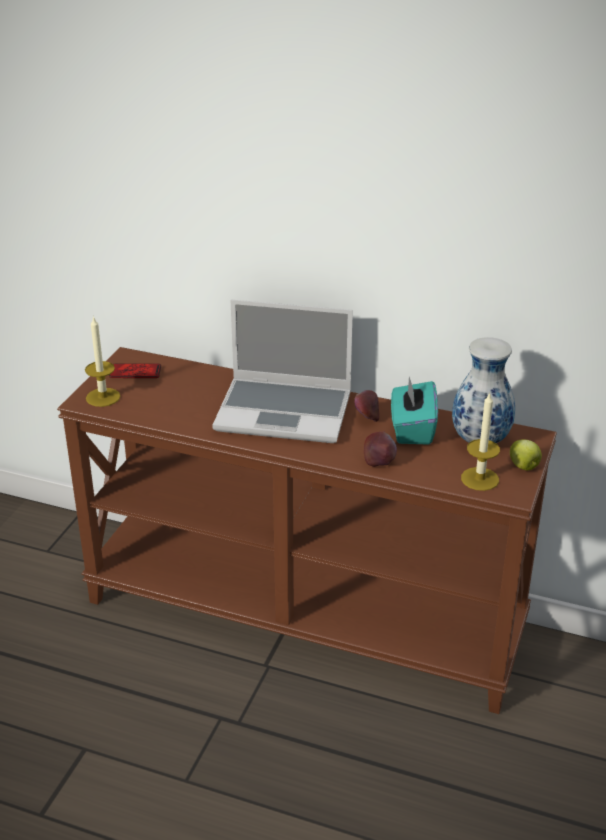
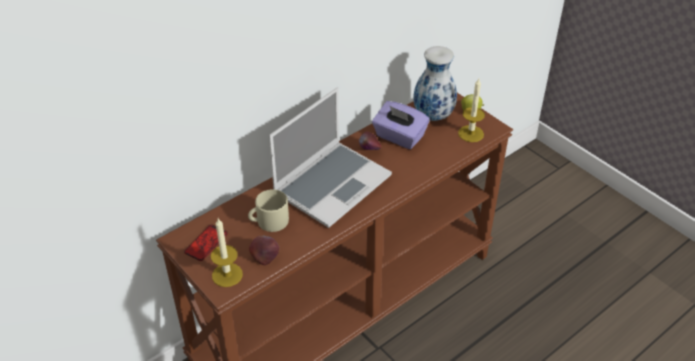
camera: 60 degrees left, 10 degrees up
apple [364,431,397,467] -> apple moved to [249,236,279,265]
turquoise tissue box [391,377,438,445] -> purple tissue box [372,101,430,149]
none -> beige mug [248,189,289,232]

